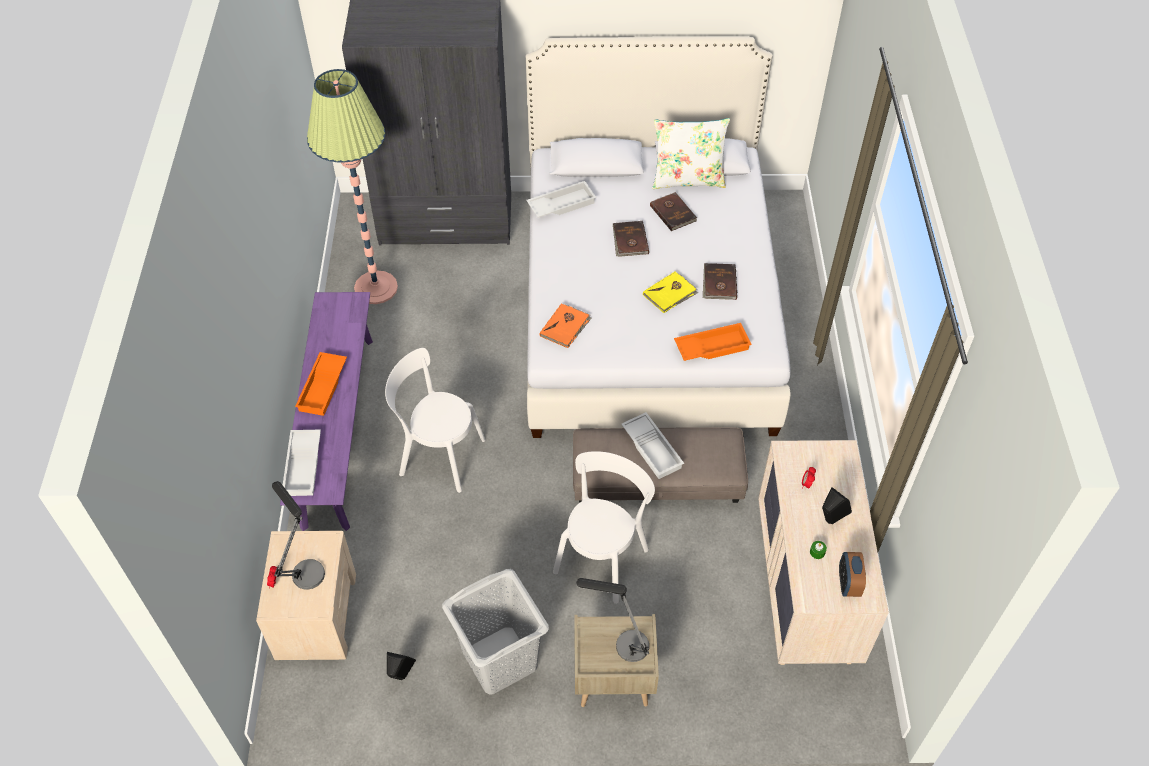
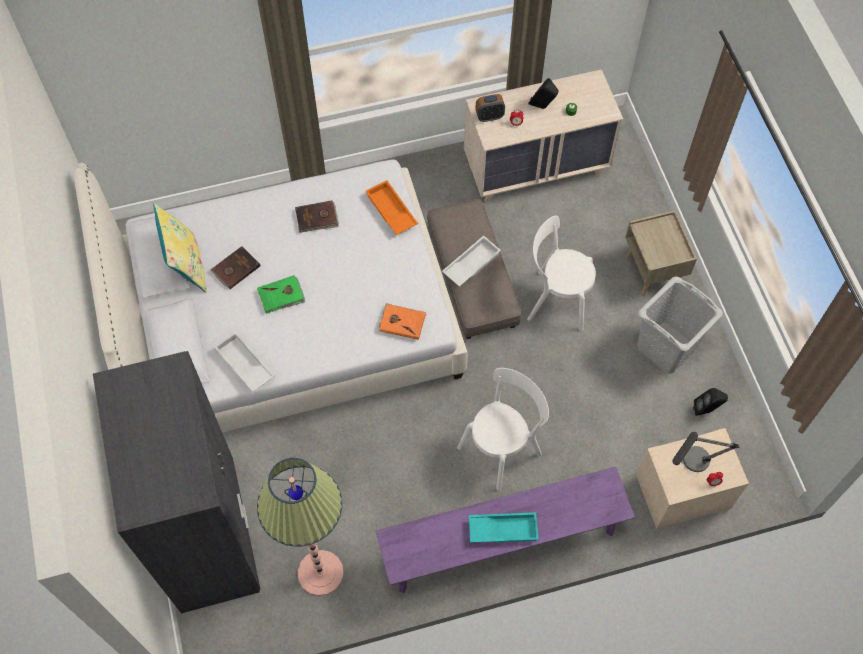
camera: 105 degrees left, 10 degrees up
white tray [283,429,321,496] -> none
orange tray [295,352,347,416] -> turquoise tray [469,512,539,543]
white chair [385,348,485,493] -> white chair turned 135 degrees counterclockwise [457,368,549,491]
table lamp [576,578,649,662] -> none
brown book [613,221,649,257] -> green book [257,275,305,314]
yellow book [643,271,698,313] -> none
white pillow [652,118,730,189] -> yellow pillow [153,203,207,293]
alarm clock [839,552,866,597] -> alarm clock moved to [475,94,505,122]

